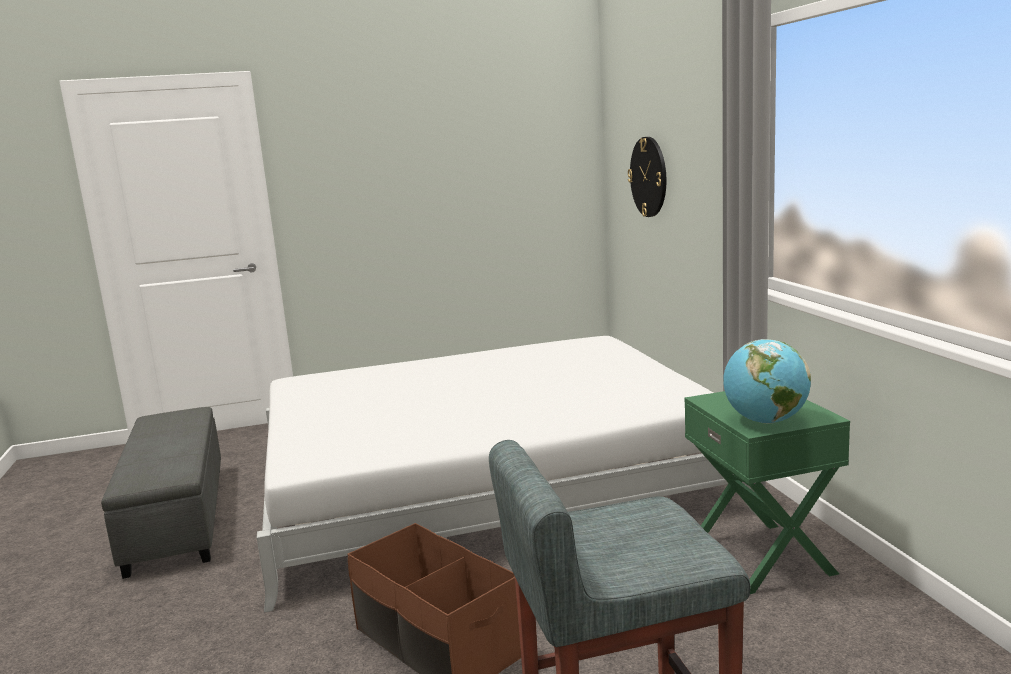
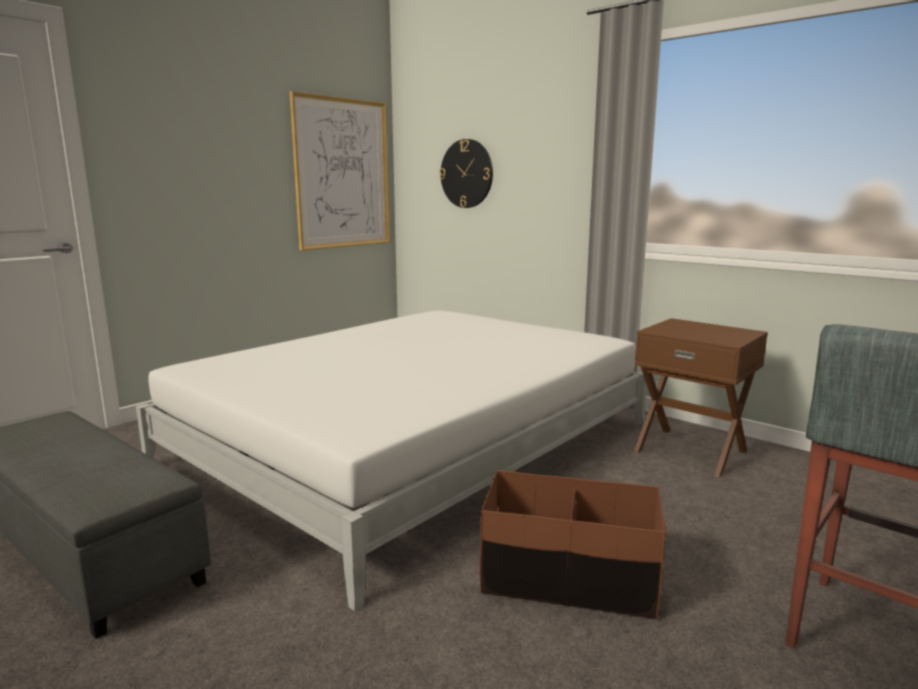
camera: 35 degrees left, 0 degrees up
green nightstand [684,391,850,594] -> brown nightstand [634,318,768,477]
globe [723,339,811,423] -> none
none -> picture [289,91,390,250]

